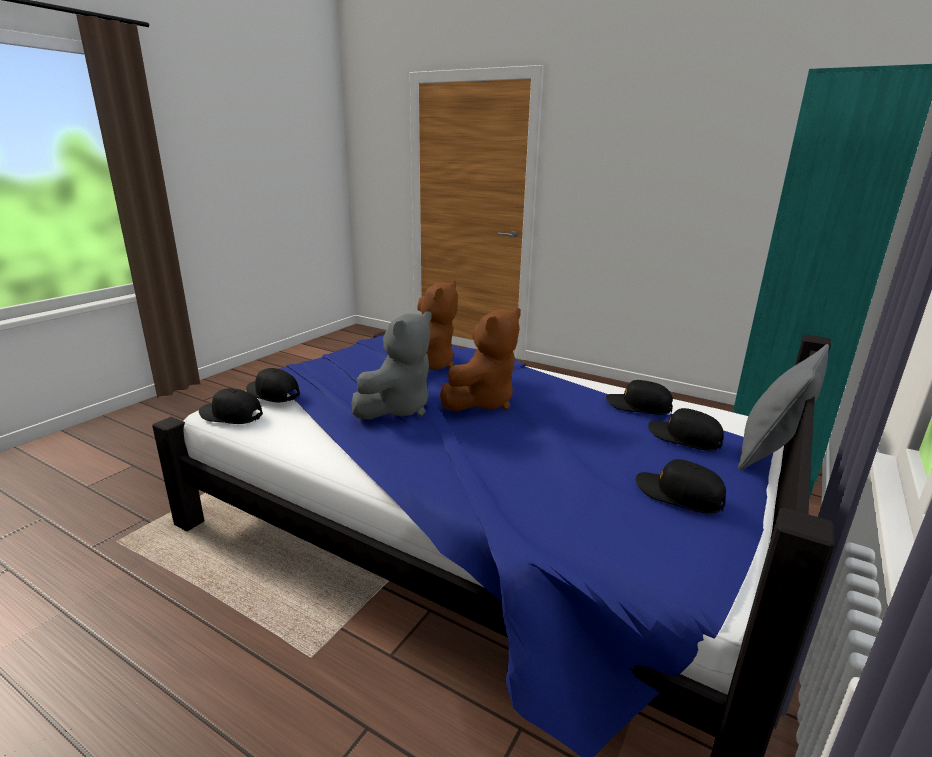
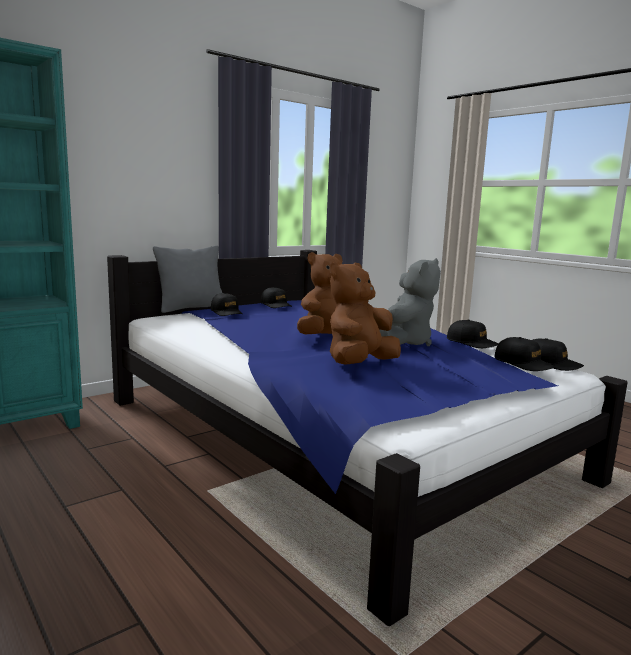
camera: 160 degrees left, 10 degrees down
grey plush toy [351,311,432,420] -> grey plush toy turned 150 degrees clockwise [379,258,441,346]
black cap [606,380,673,415] -> black cap moved to [447,320,499,348]

